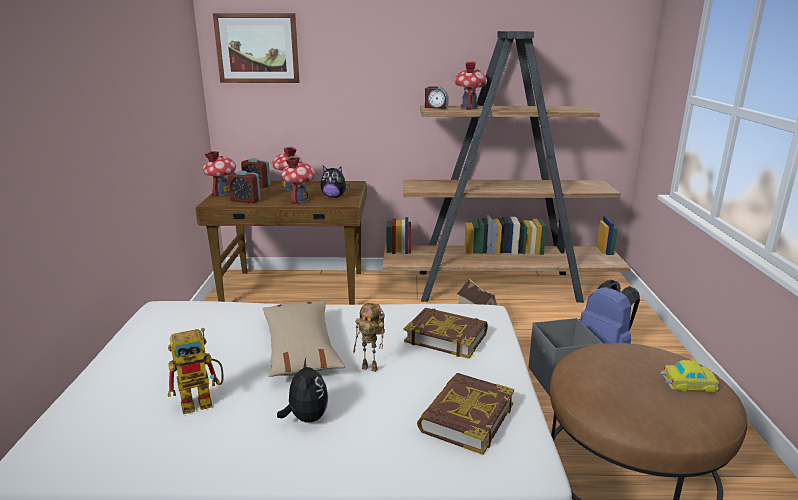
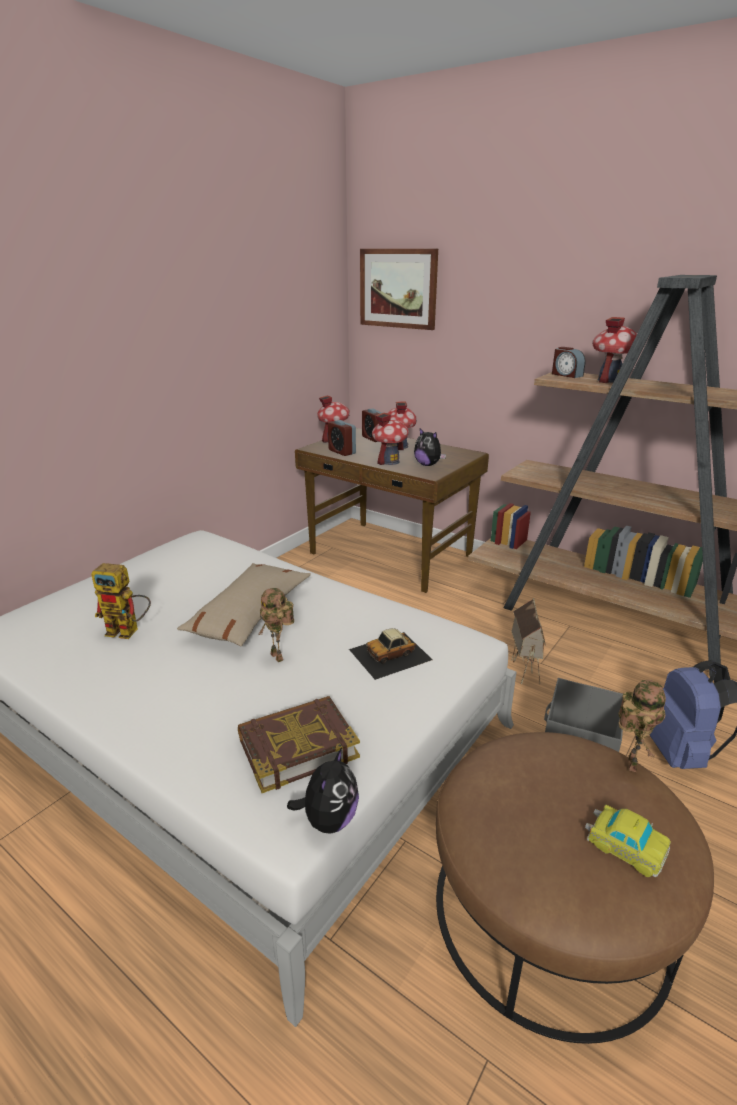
camera: 35 degrees right, 5 degrees up
plush toy [277,358,328,422] -> plush toy moved to [287,748,359,834]
book [404,308,488,359] -> toy car [349,628,432,680]
none -> toy robot [618,679,666,772]

